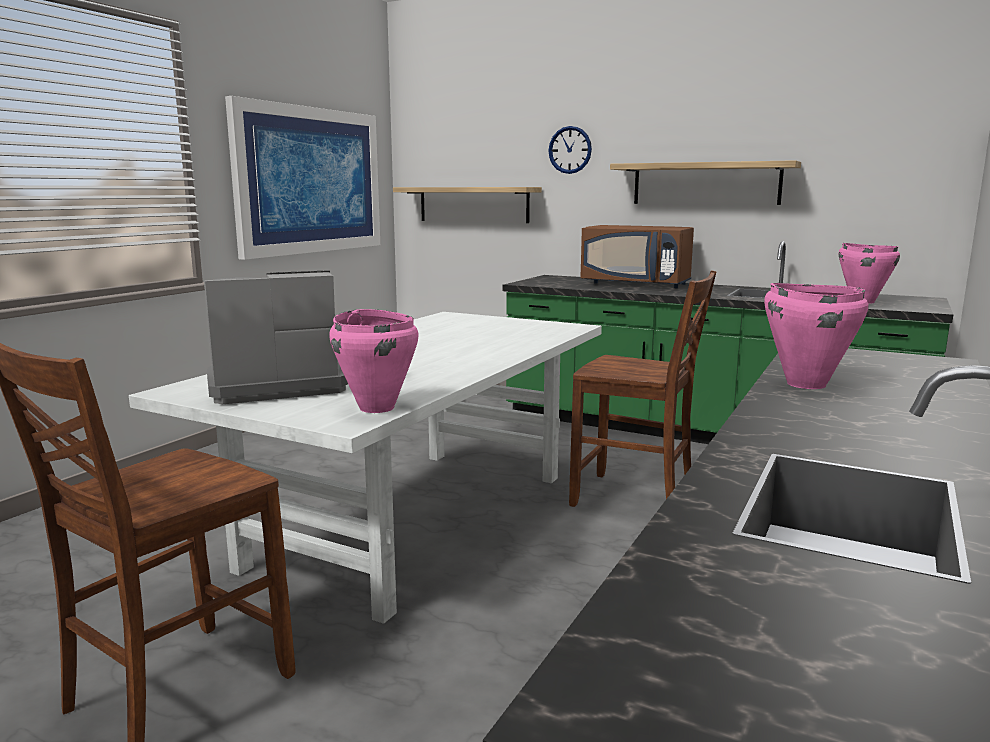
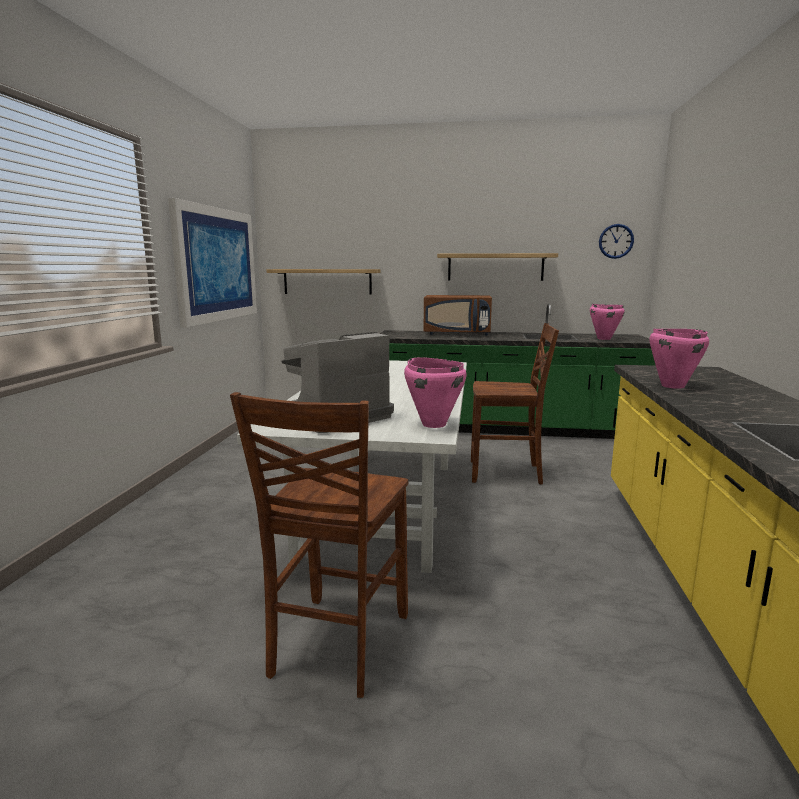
camera: 20 degrees left, 0 degrees up
wall clock [548,126,592,174] -> wall clock moved to [599,224,634,259]

